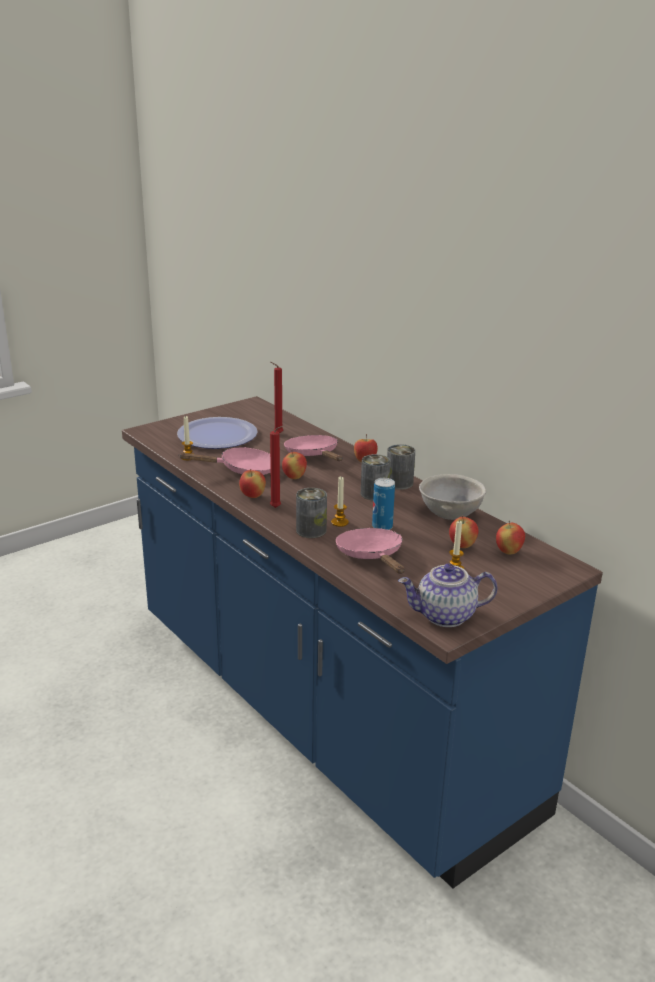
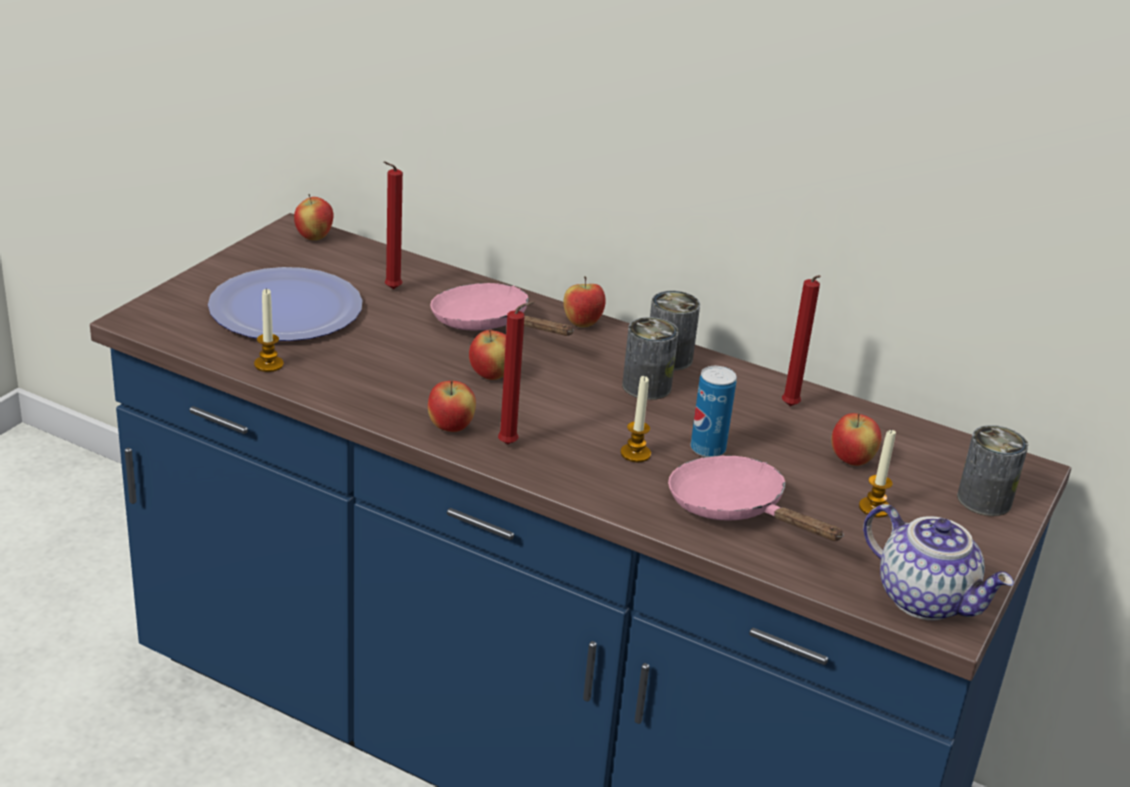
camera: 25 degrees left, 5 degrees up
pink frying pan [178,447,271,475] -> none
can [296,488,327,538] -> can moved to [957,425,1028,516]
teapot [398,563,497,627] -> teapot turned 105 degrees counterclockwise [863,504,1014,620]
grey bowl [419,474,486,520] -> red candle [782,275,821,406]
apple [496,521,525,554] -> apple moved to [294,194,334,241]

